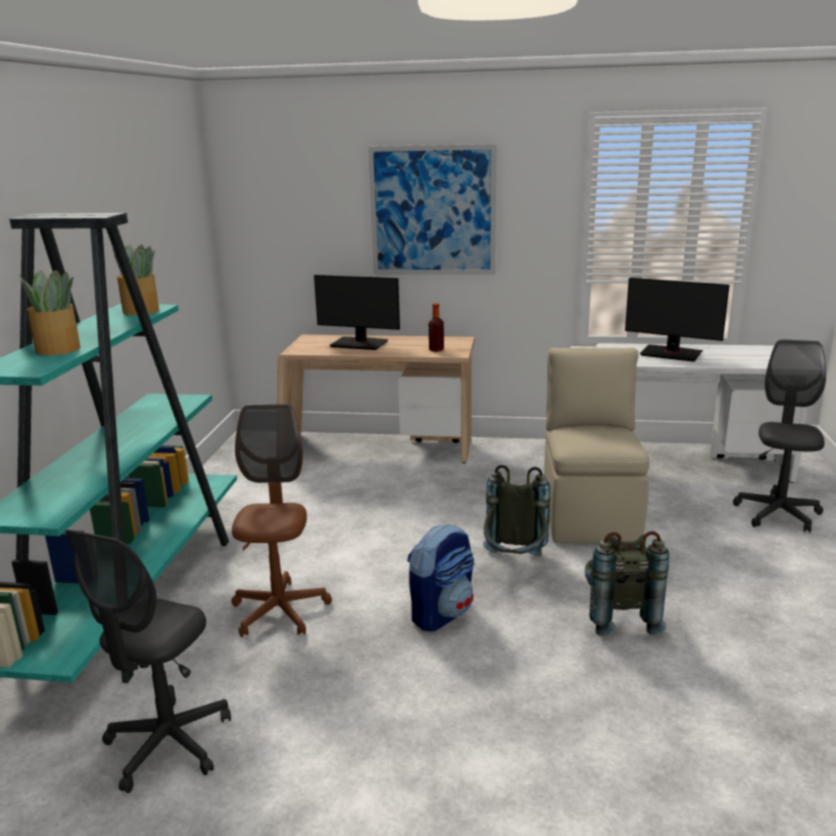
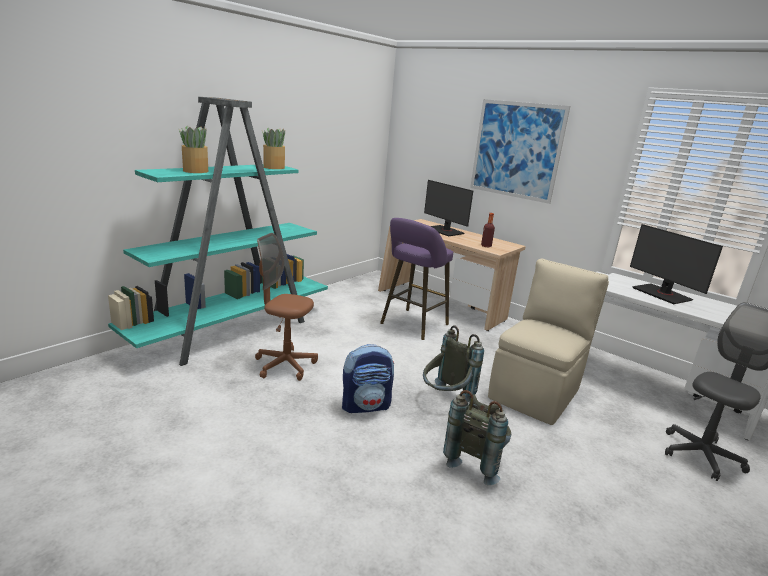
camera: 30 degrees right, 0 degrees up
grey office chair [65,530,231,793] -> none
brown office chair [231,404,332,637] -> brown office chair turned 105 degrees counterclockwise [255,233,318,381]
none -> purple stool [380,218,453,340]

